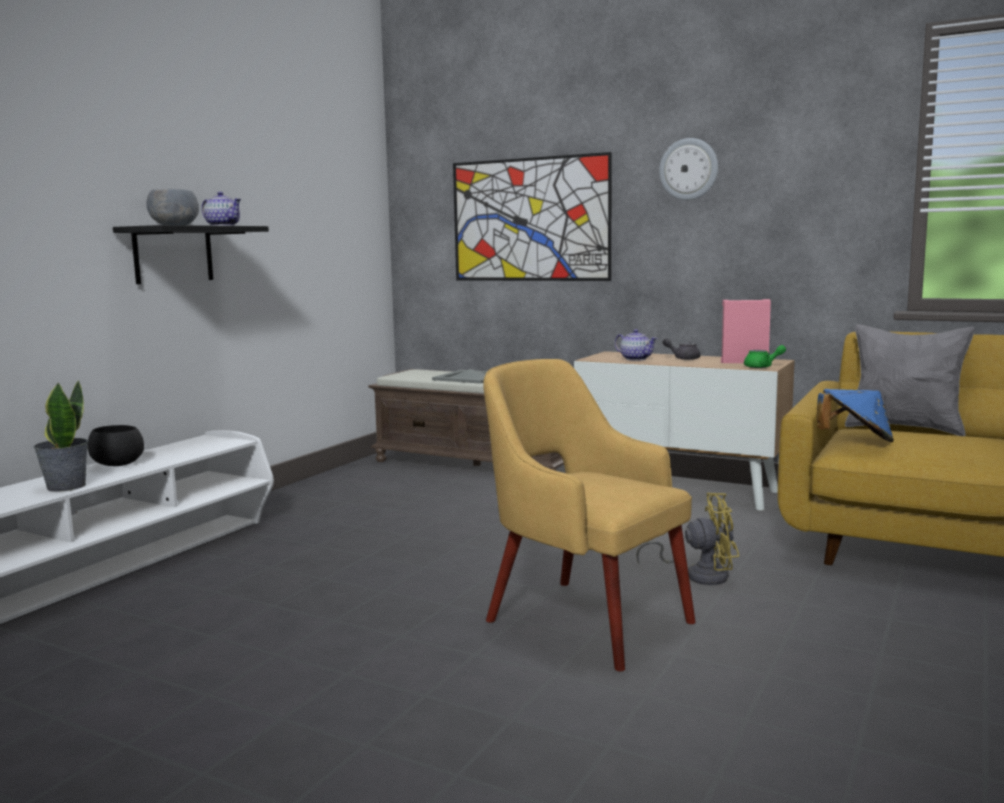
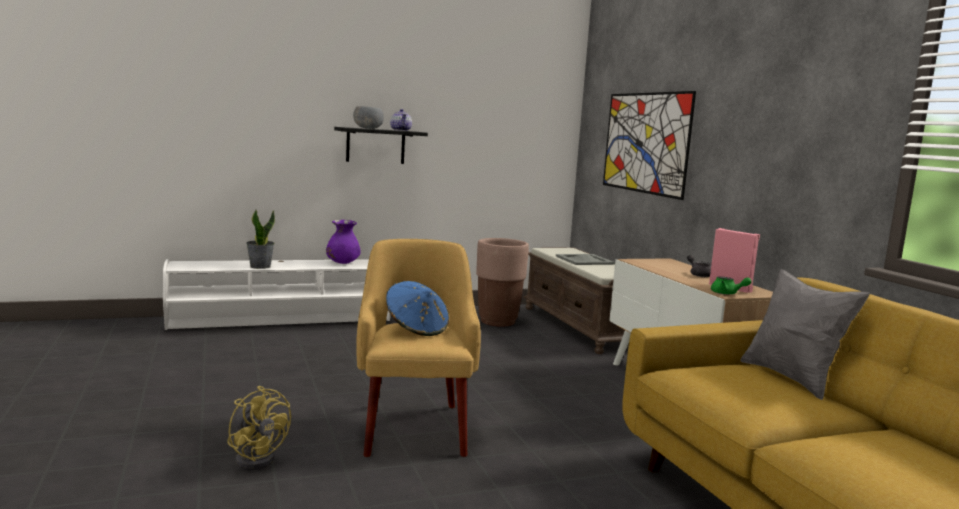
camera: 40 degrees right, 0 degrees up
black bowl [87,425,144,466] -> none
teapot [615,329,658,361] -> none
yellow fan [636,493,739,585] -> yellow fan moved to [227,386,291,470]
wall clock [659,138,718,200] -> none
blue hat [817,389,894,442] -> blue hat moved to [386,281,449,336]
none -> purple vase [326,220,361,264]
none -> brown planter [476,238,529,327]

